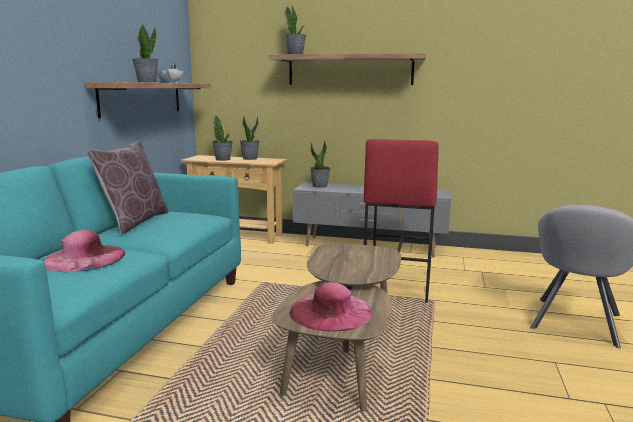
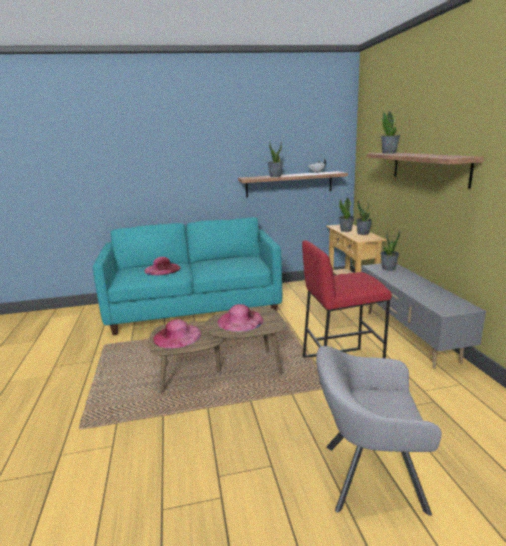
camera: 65 degrees right, 5 degrees up
brown pillow [87,141,169,234] -> none
none -> pink hat [218,304,264,332]

